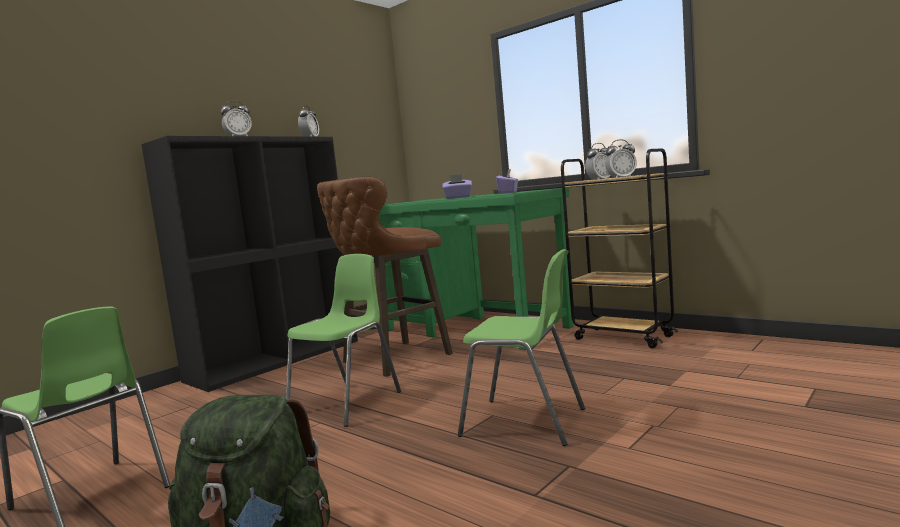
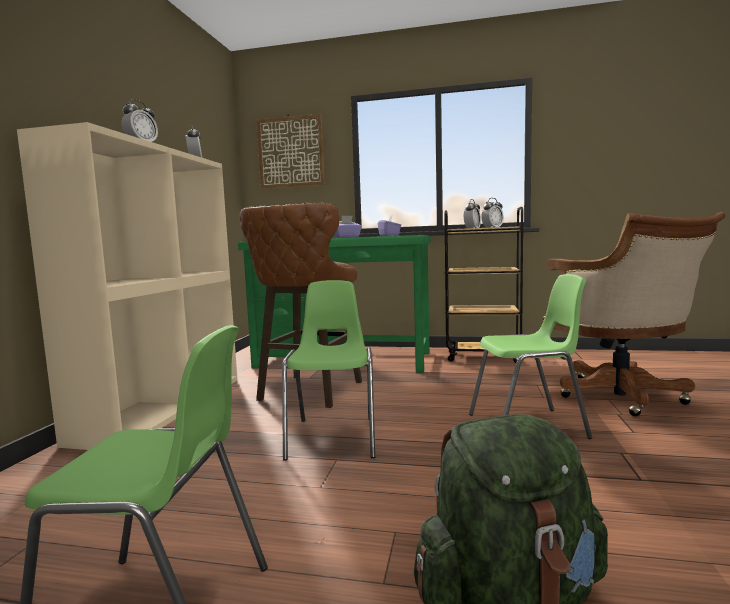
camera: 30 degrees left, 0 degrees up
black bookcase [141,136,358,392] -> beige bookcase [17,122,238,450]
none -> picture [256,114,325,189]
none -> office chair [543,212,726,416]

